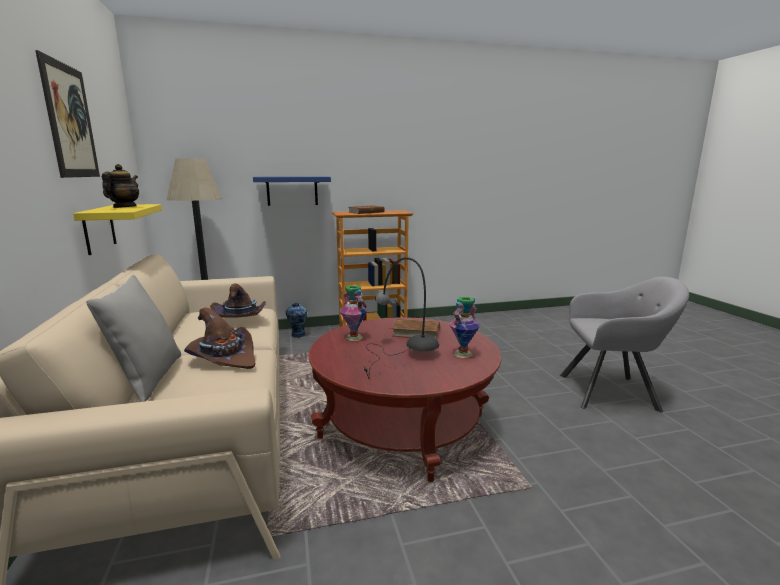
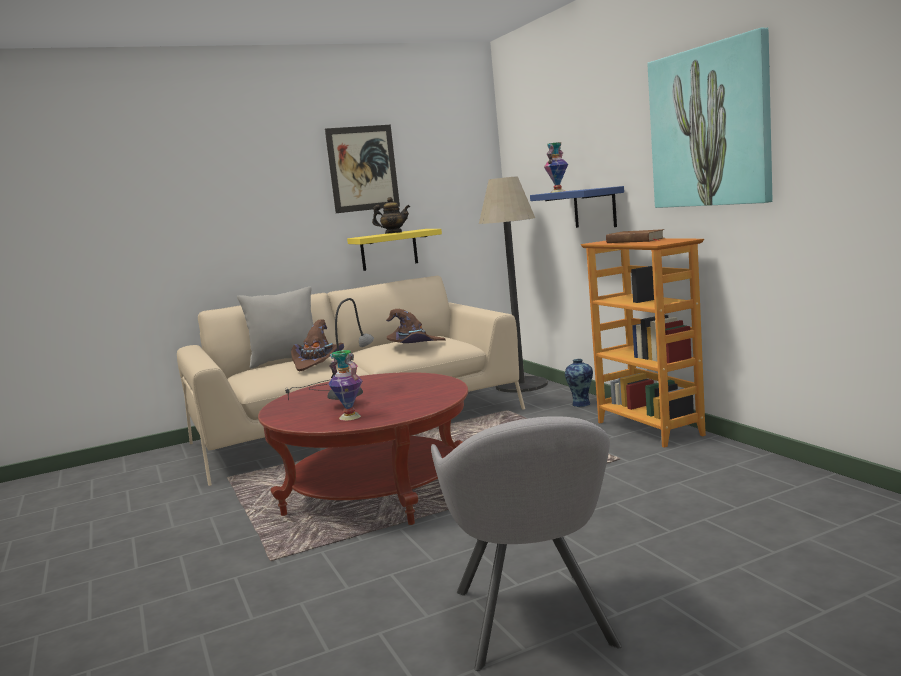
camera: 80 degrees right, 5 degrees down
vase [340,285,367,341] -> vase moved to [544,142,568,193]
brown book [388,319,440,339] -> none
none -> picture [647,28,772,208]

